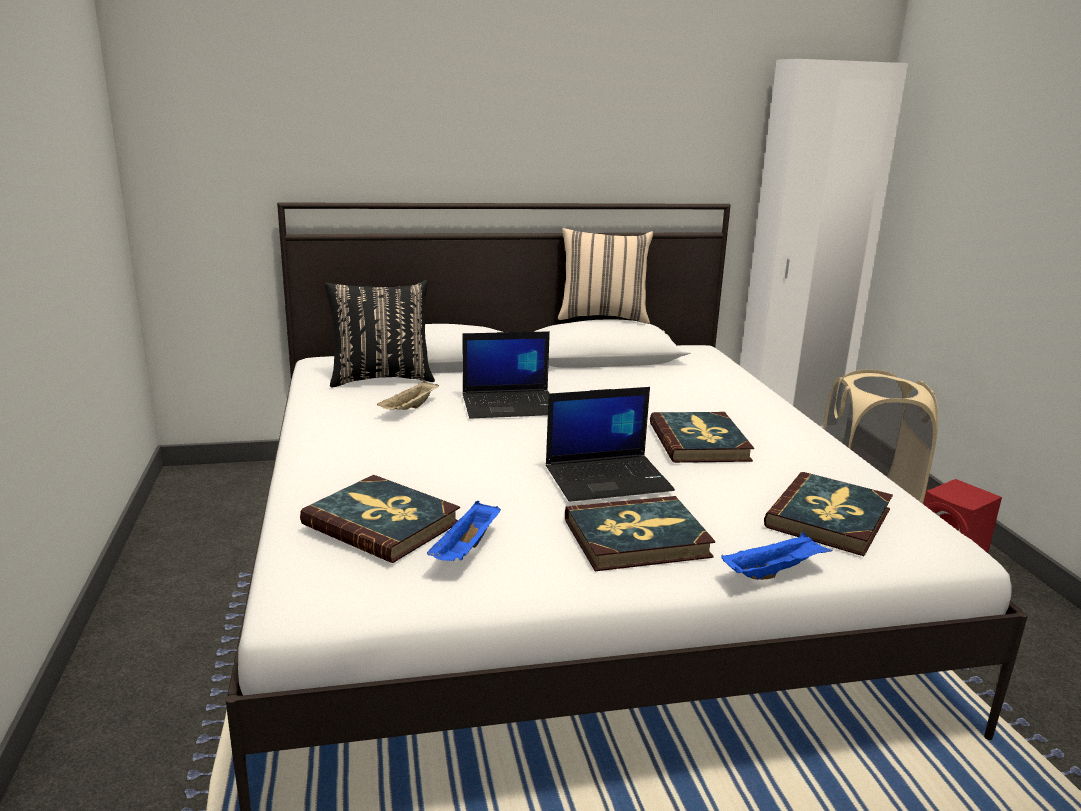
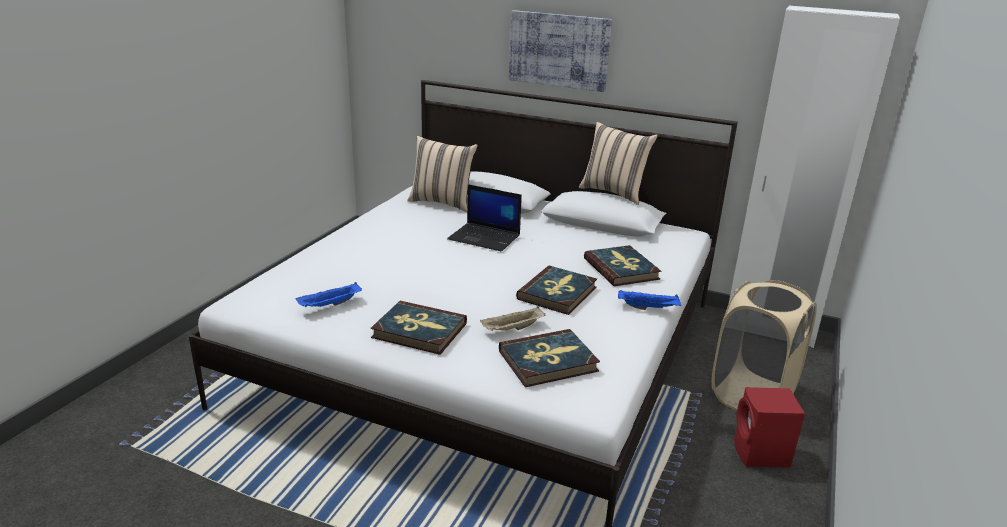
camera: 35 degrees right, 5 degrees up
book [300,475,460,563] -> book moved to [584,245,661,286]
black pillow [324,280,435,387] -> beige pillow [407,136,478,212]
beige tray [377,380,439,410] -> beige tray moved to [480,306,545,331]
laptop [546,387,675,502] -> none
blue tray [721,532,832,580] -> blue tray moved to [618,290,682,310]
none -> picture [509,10,612,92]

